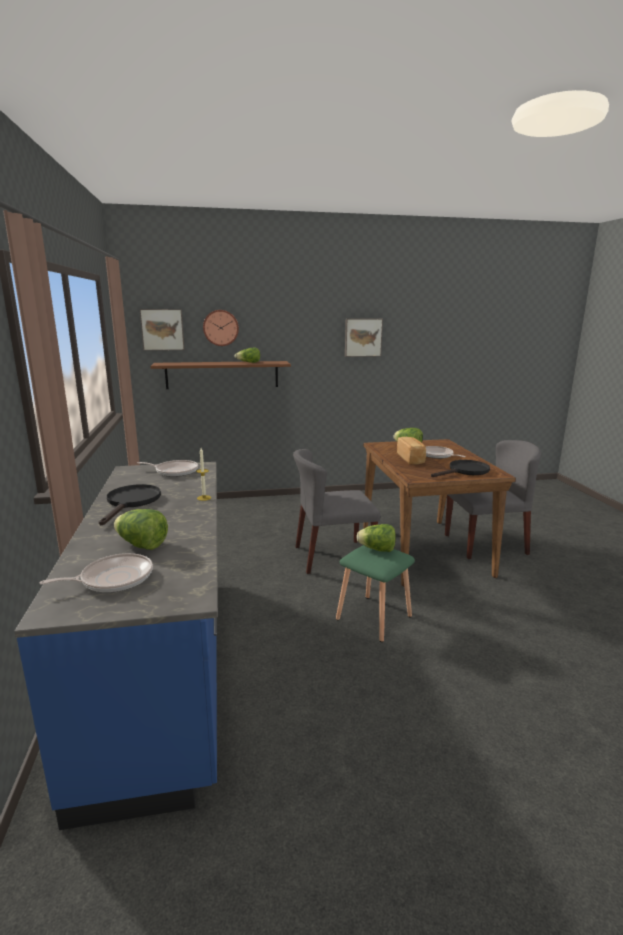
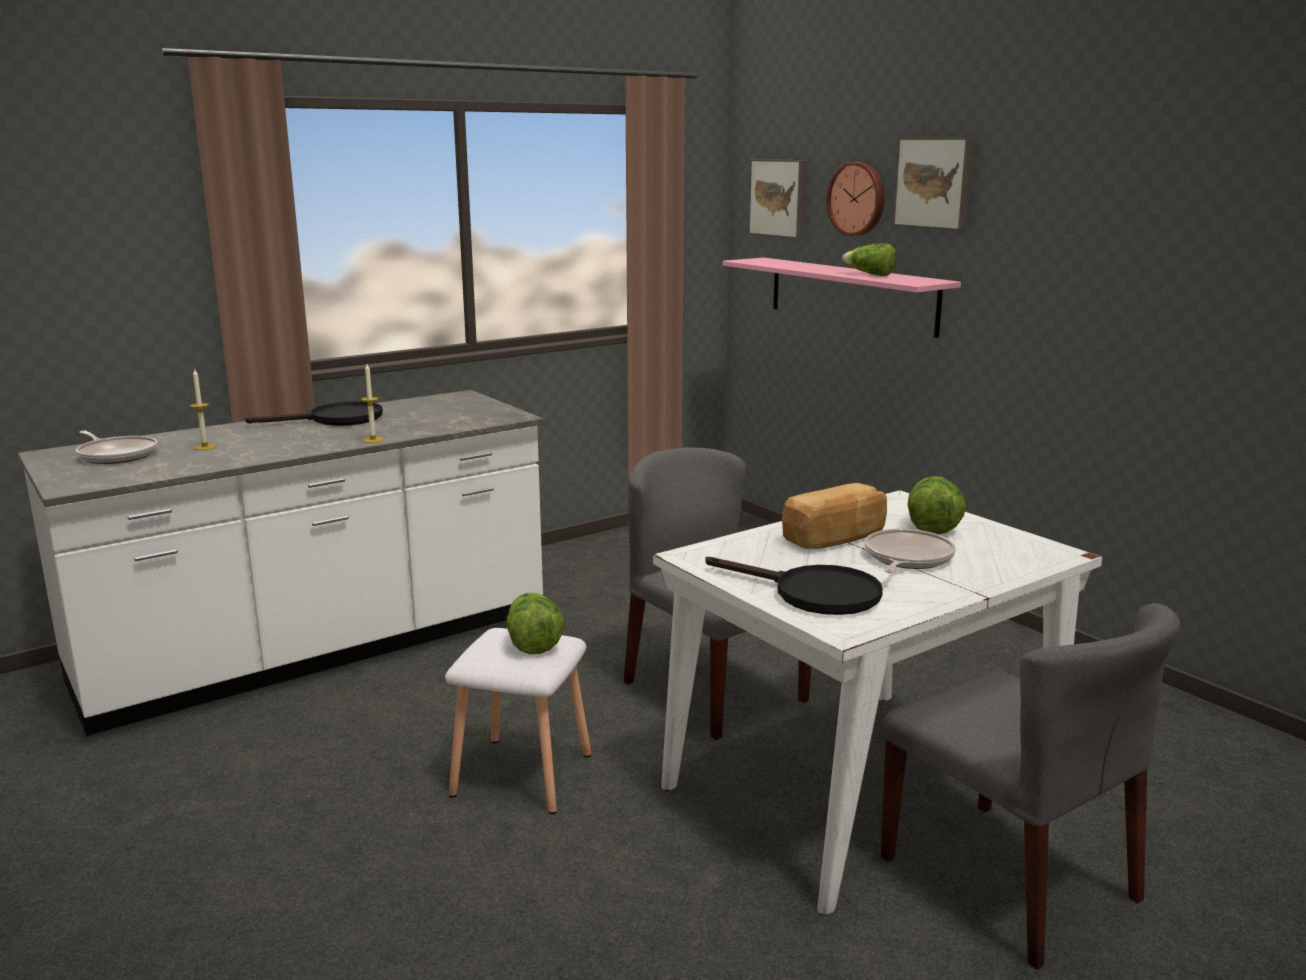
camera: 65 degrees right, 0 degrees up
blue counter [14,462,218,830] -> white counter [18,390,544,736]
lettuce [114,509,168,550] -> candle [190,368,216,450]
frying pan [138,460,198,477] -> none
brown shelf [150,361,291,389] -> pink shelf [723,258,961,338]
green stool [336,545,415,642] -> white stool [445,628,591,814]
picture [345,318,383,357] -> picture moved to [893,137,974,230]
brown dining table [363,439,516,587] -> white dining table [653,490,1102,916]

